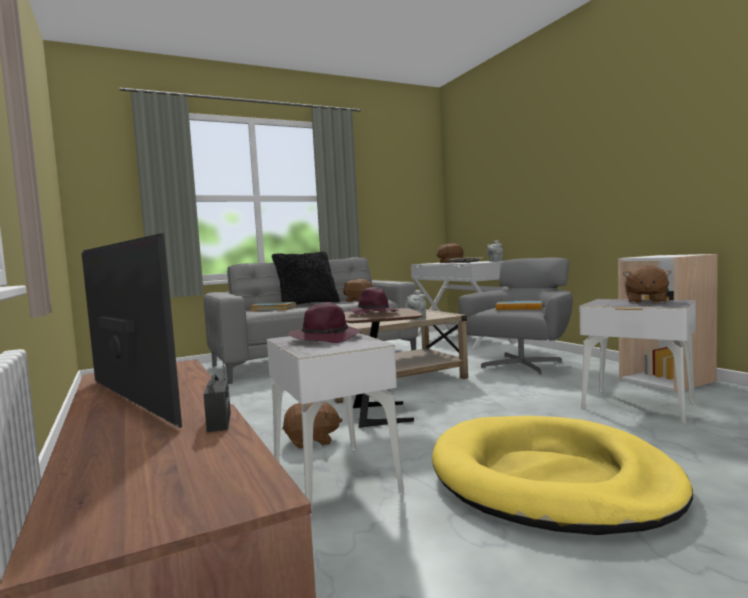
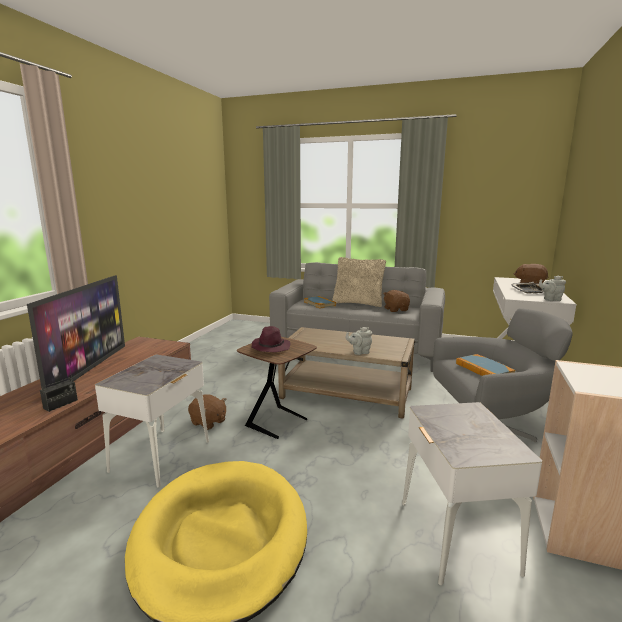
camera: 45 degrees right, 10 degrees up
black pillow [272,252,340,305] -> beige pillow [332,257,386,307]
purple hat [288,302,362,343] -> none
brown plush toy [623,265,672,303] -> none

